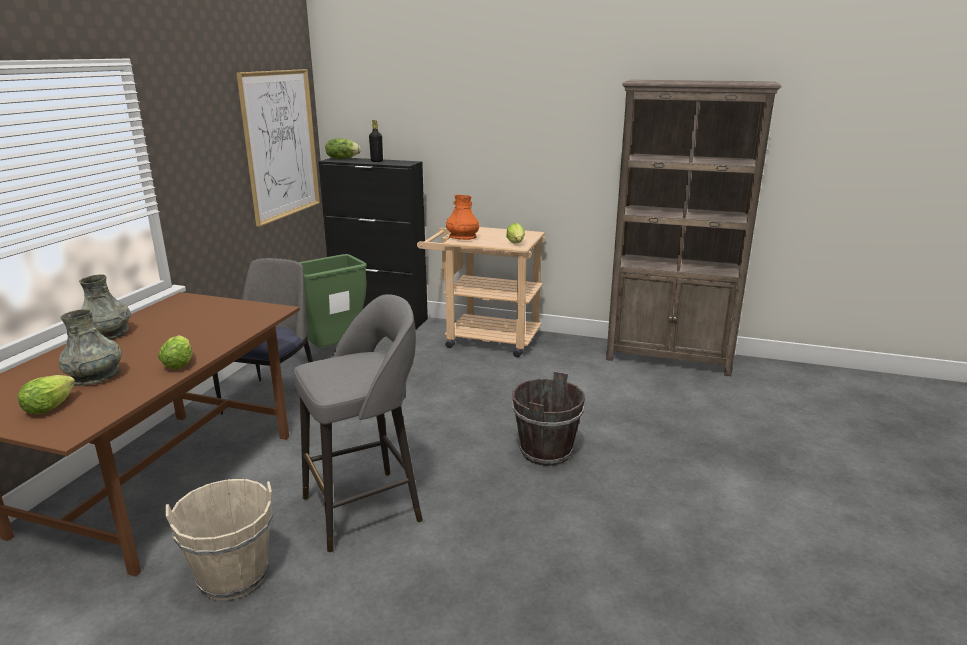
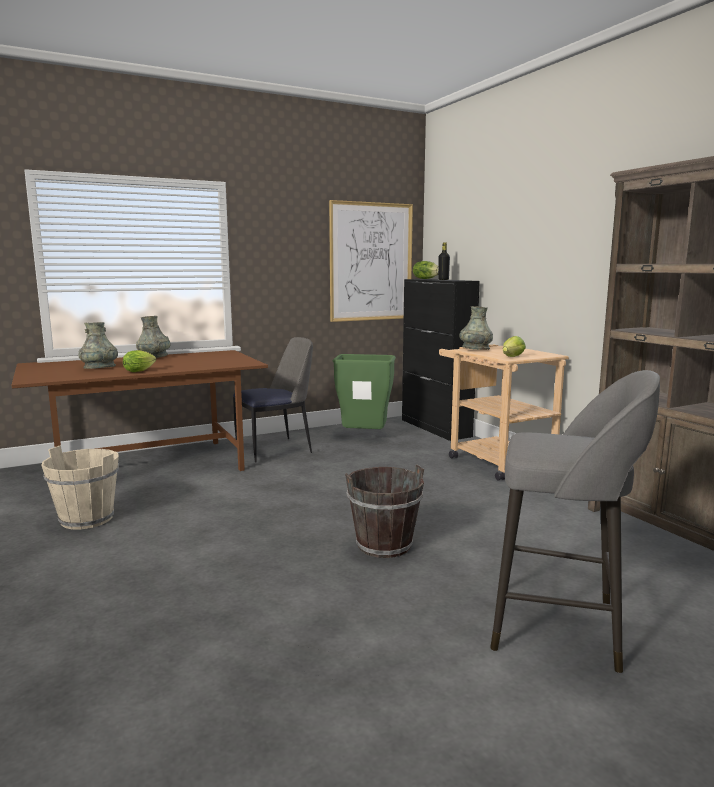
camera: 45 degrees right, 10 degrees down
lettuce [18,375,75,414] -> none
grey stool [294,294,423,552] -> grey stool moved to [490,370,660,673]
orange vase [446,195,479,240] -> grey vase [459,306,493,350]

